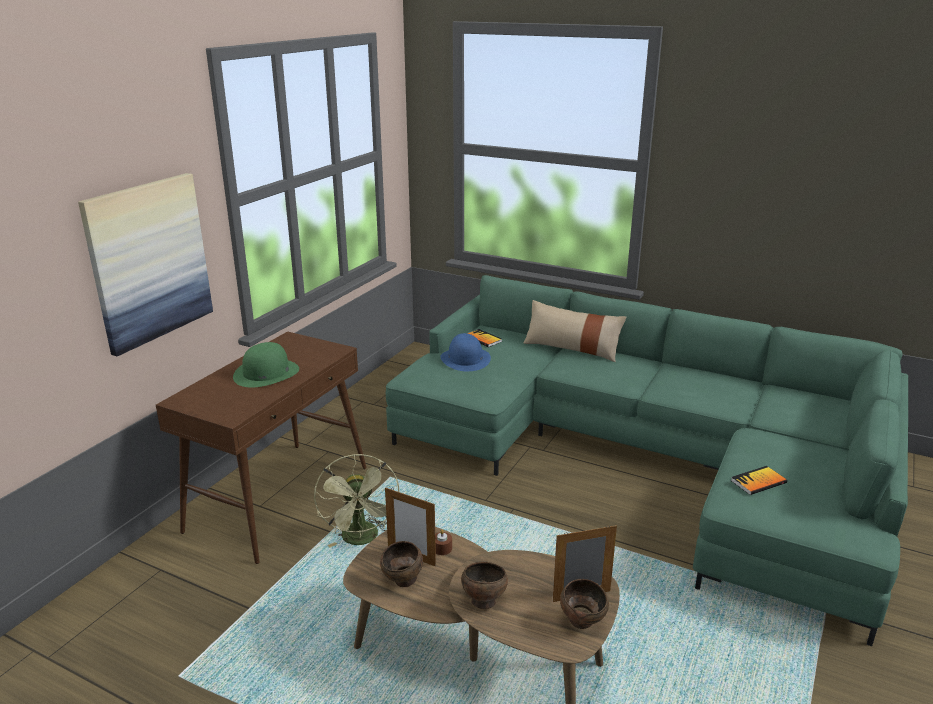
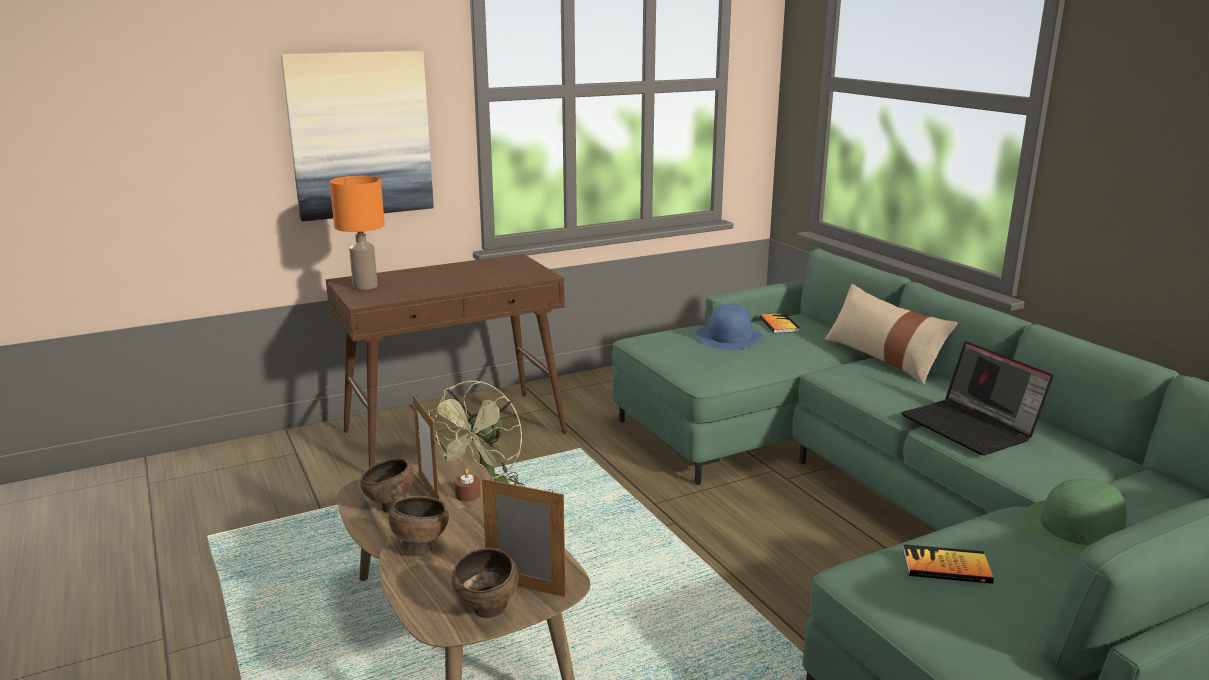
camera: 35 degrees right, 5 degrees down
green hat [233,342,299,388] -> green hat moved to [1022,478,1132,554]
none -> orange table lamp [330,176,385,290]
none -> laptop [901,341,1053,455]

